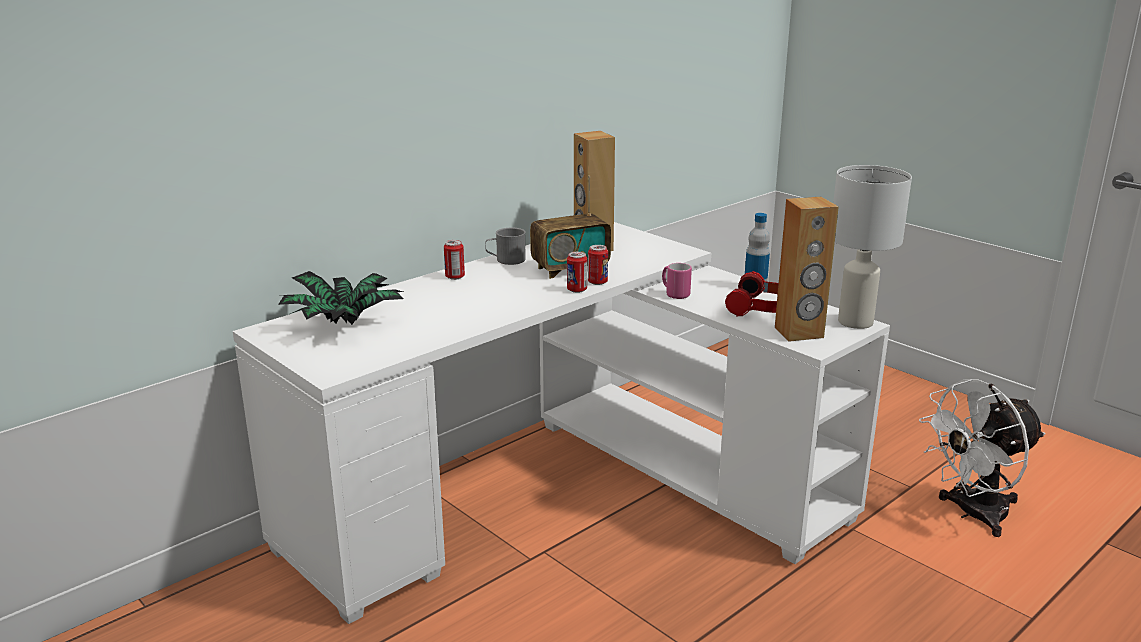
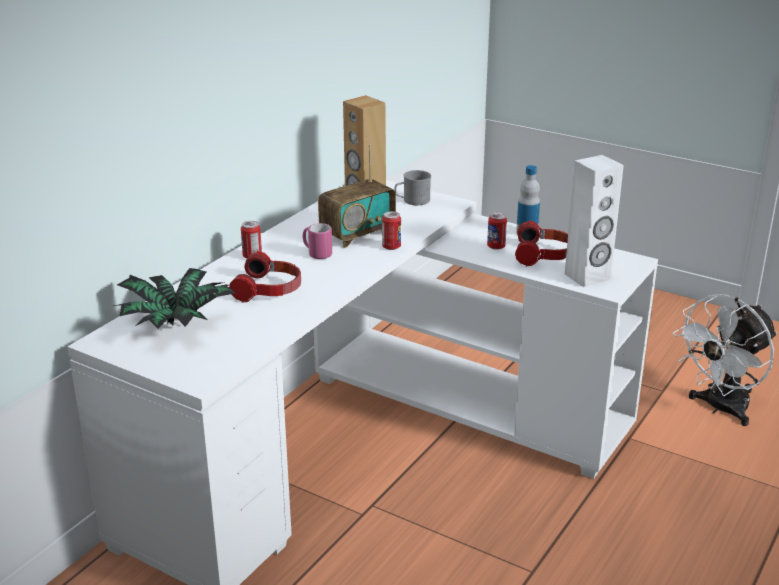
camera: 15 degrees left, 5 degrees up
grey mug [485,228,526,265] -> grey mug moved to [395,170,431,205]
can [567,252,587,293] -> can moved to [487,212,507,250]
pink mug [662,263,692,299] -> pink mug moved to [303,223,332,259]
brown speaker [775,197,839,342] -> white speaker [565,155,624,287]
white table lamp [833,165,912,329] -> none
none -> headphones [229,251,301,303]

